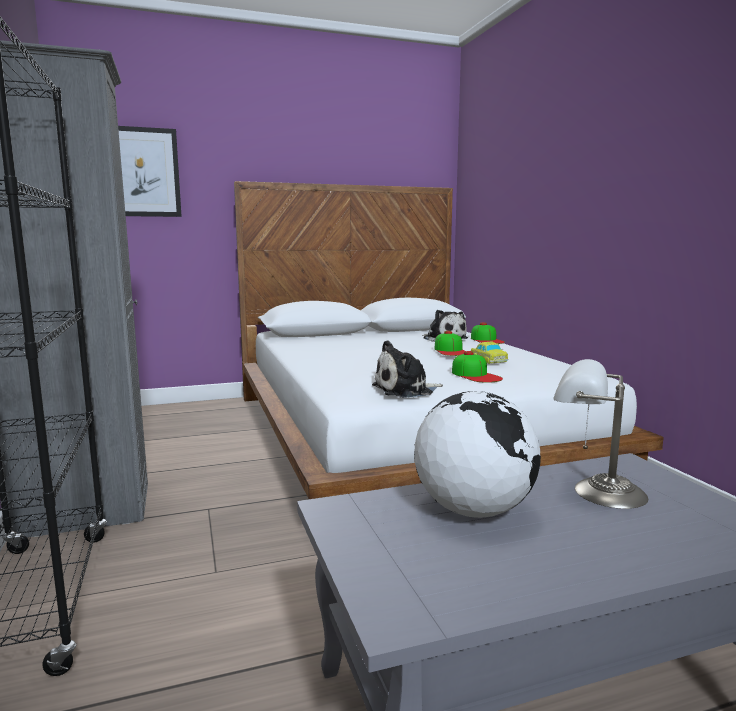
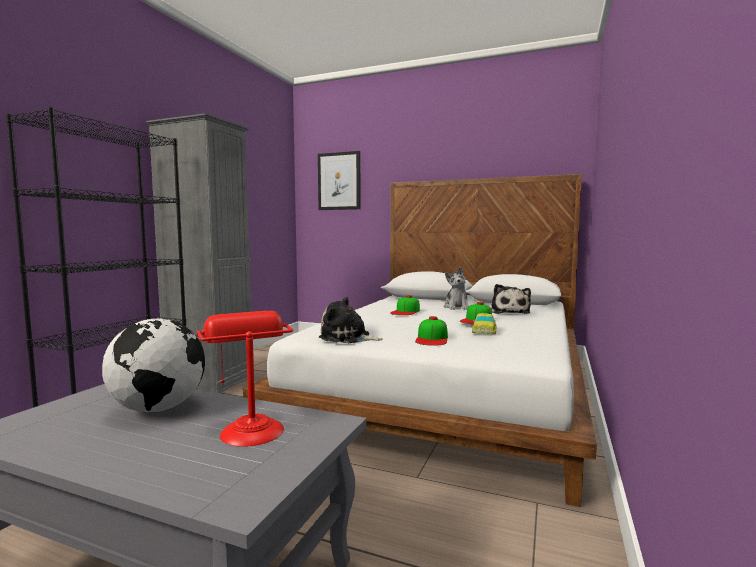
camera: 40 degrees right, 5 degrees down
cap [471,322,505,344] -> cap moved to [390,295,420,315]
white table lamp [554,359,648,509] -> red table lamp [197,311,293,447]
none -> plush toy [444,267,469,310]

